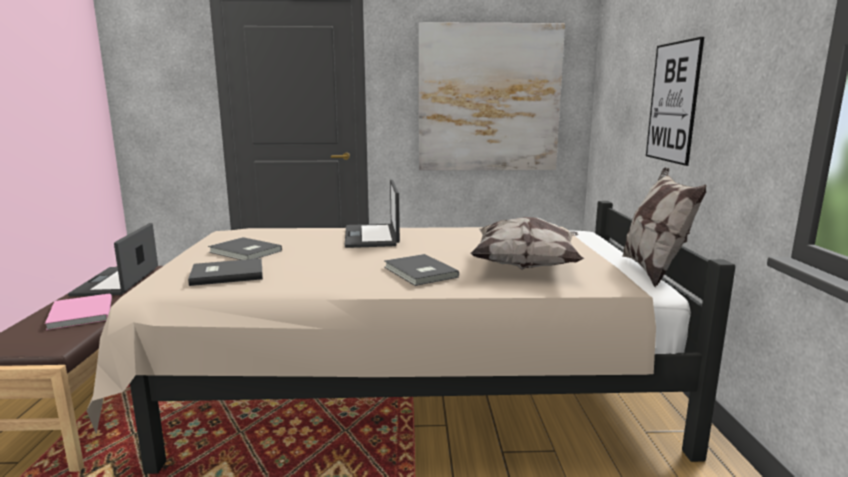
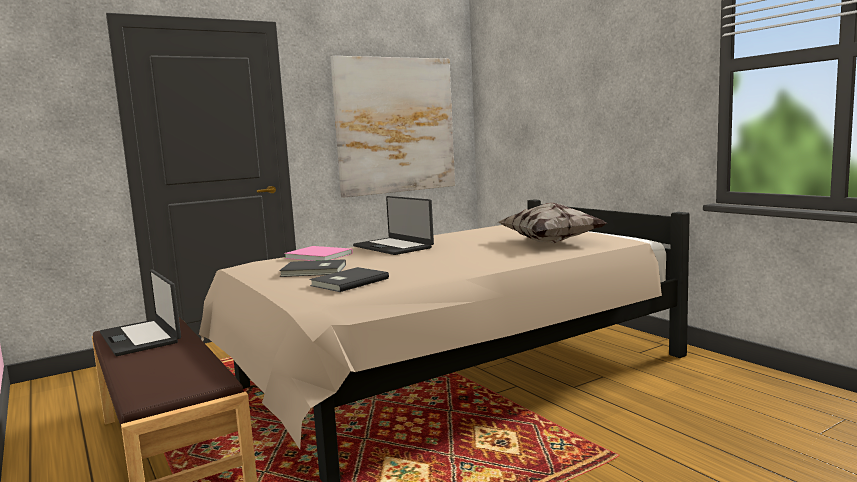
camera: 30 degrees left, 5 degrees down
pink book [45,293,112,330] -> pink book moved to [284,246,353,261]
grey book [384,254,459,286] -> none
pillow [622,167,707,287] -> none
picture [646,37,704,166] -> none

